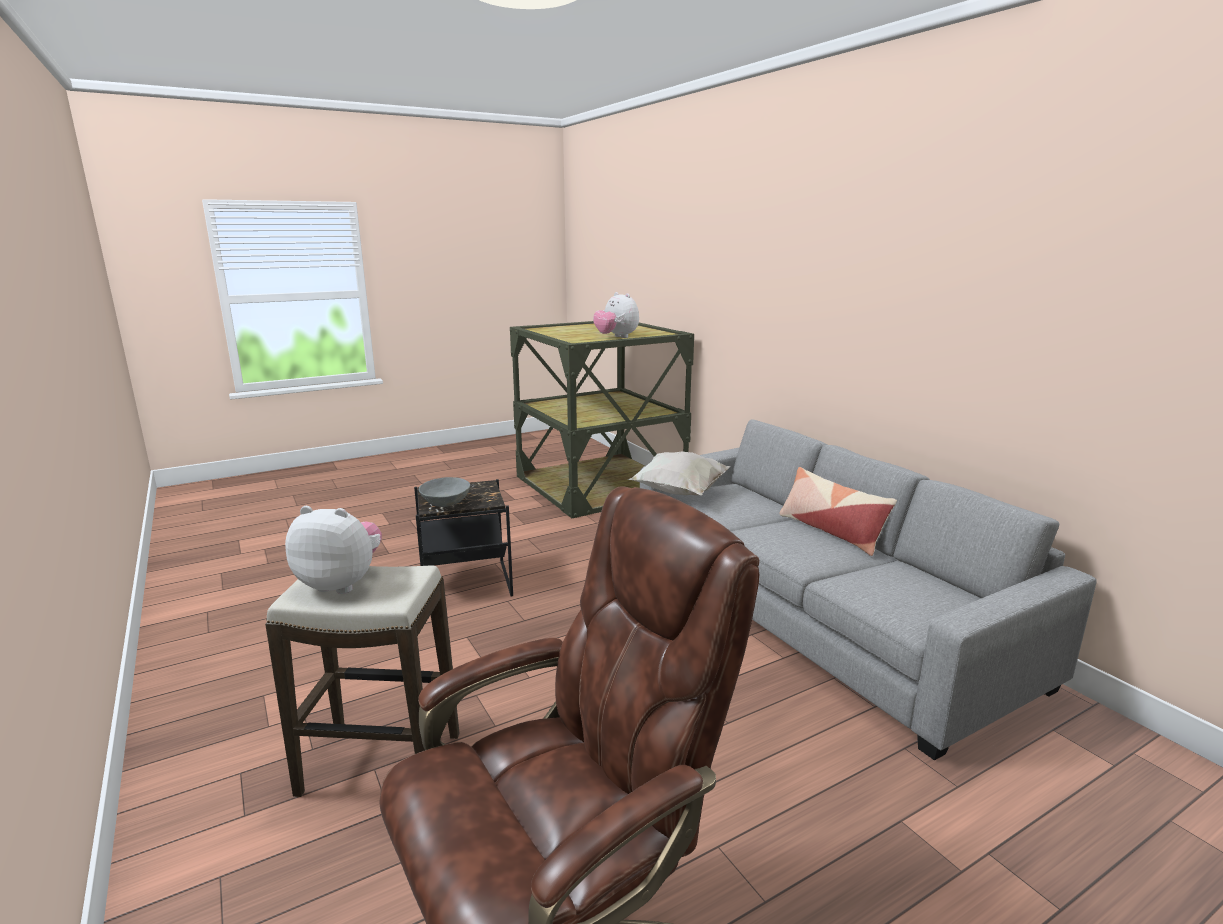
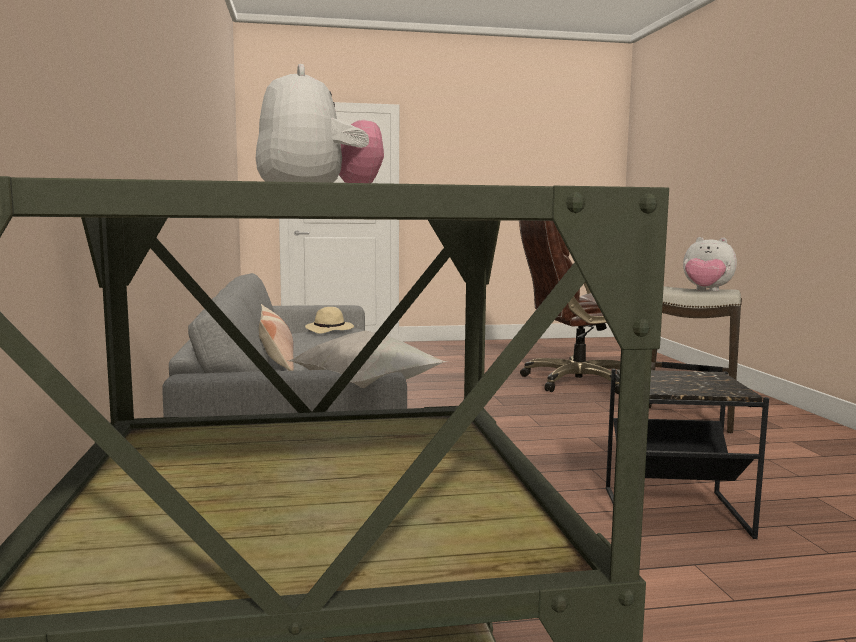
camera: 160 degrees left, 10 degrees down
grey bowl [419,477,470,507] -> none
none -> beige hat [305,307,354,334]

